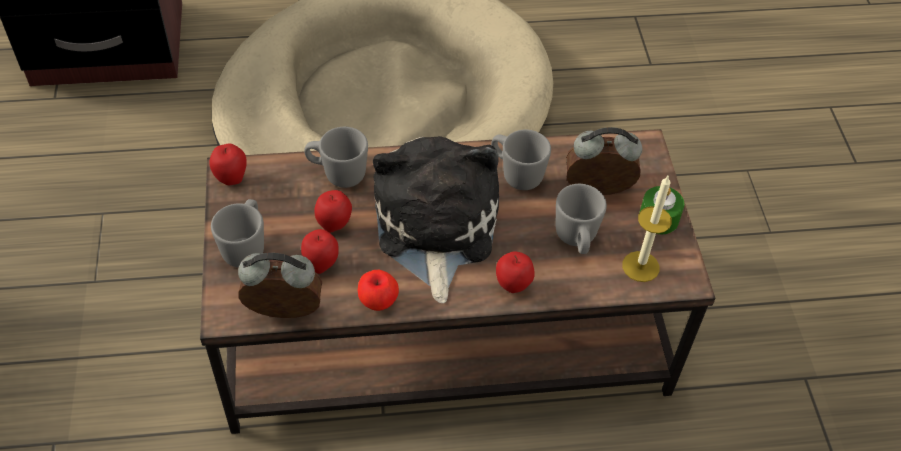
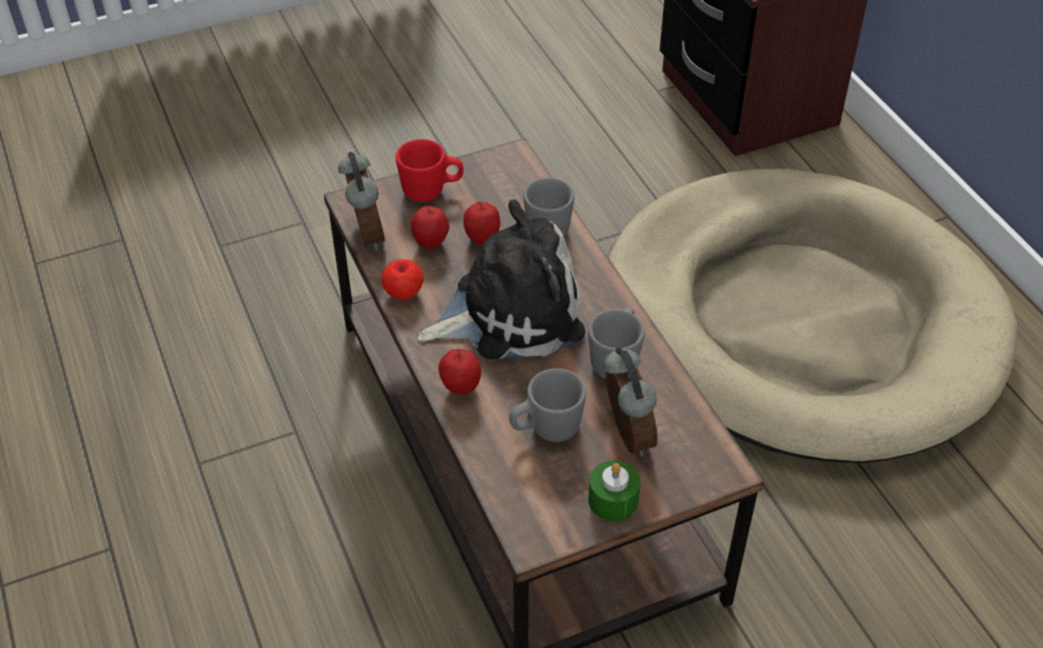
camera: 75 degrees right, 5 degrees down
apple [209,144,247,185] -> none
grey mug [211,199,264,268] -> red mug [396,139,463,202]
candle [622,176,672,282] -> none

